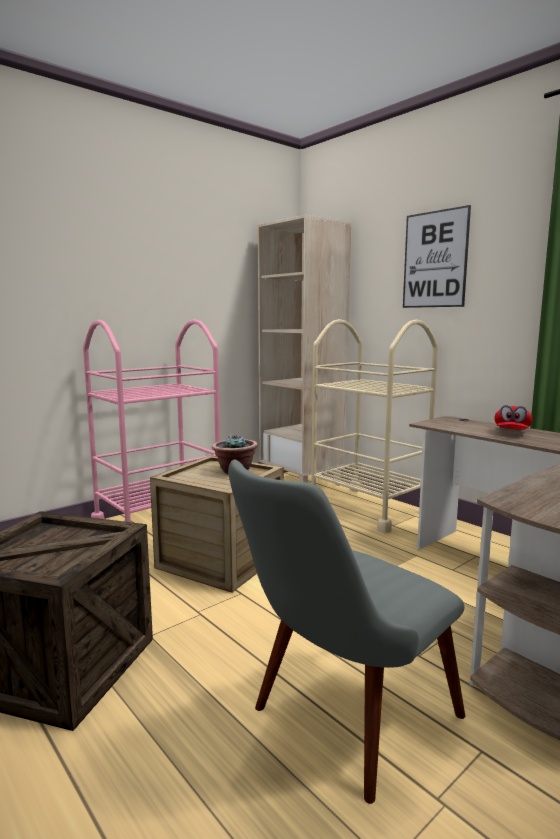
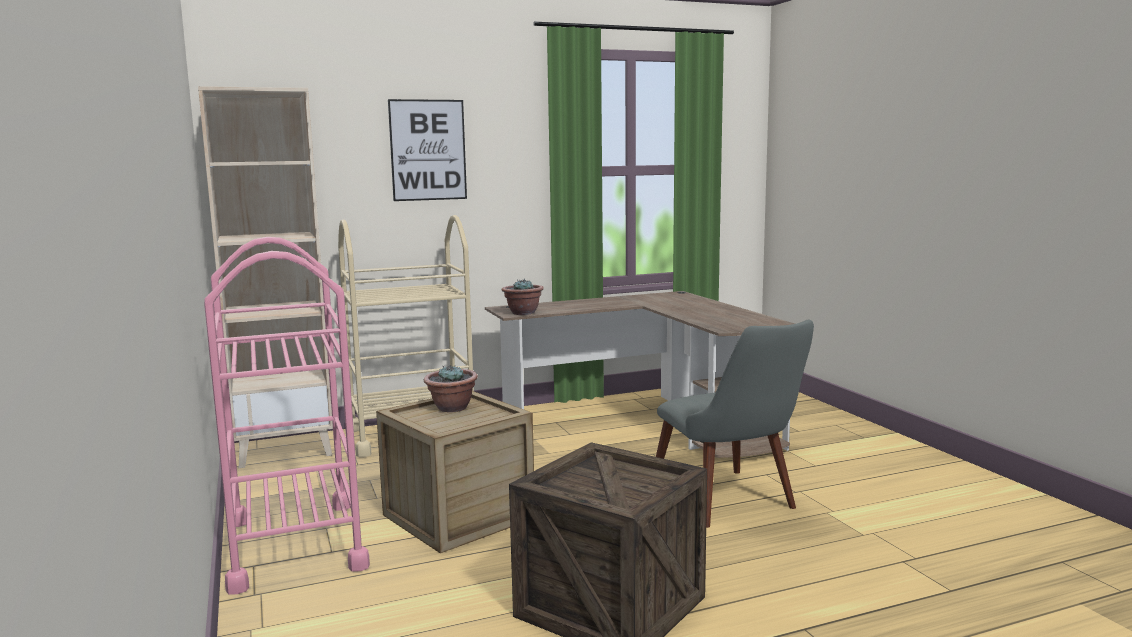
camera: 70 degrees left, 0 degrees up
red cap [494,405,532,429] -> none
none -> potted plant [502,279,544,315]

